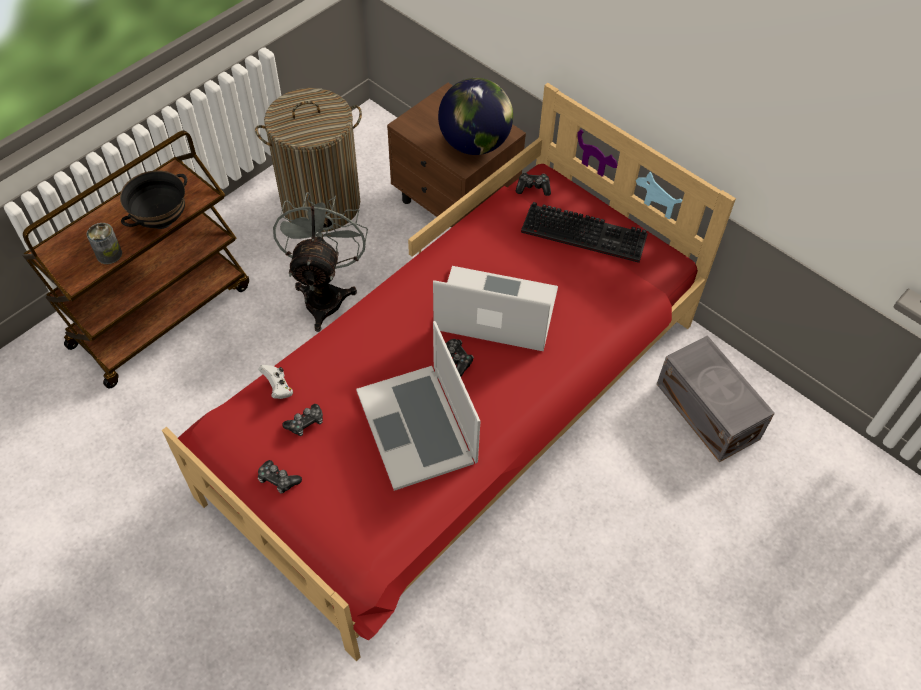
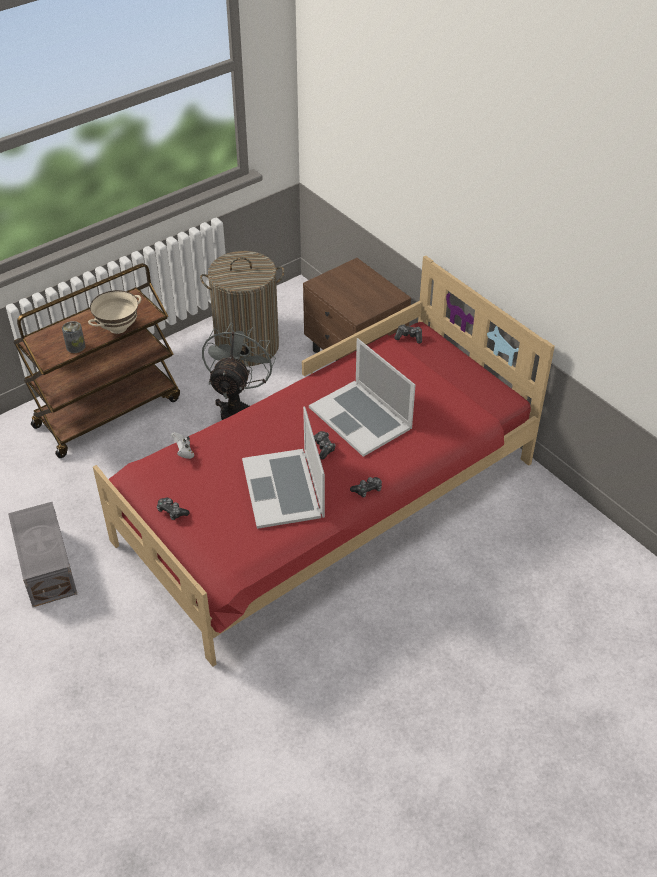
camera: 10 degrees right, 10 degrees down
black bowl [120,170,187,229] -> beige bowl [88,290,141,334]
game controller [282,404,323,436] -> game controller moved to [350,477,382,498]
laptop [433,266,558,351] -> laptop turned 150 degrees counterclockwise [309,338,415,457]
globe [438,78,513,155] -> none
keyboard [521,202,648,263] -> none
grey storage box [657,335,775,462] -> grey storage box moved to [8,502,77,607]

